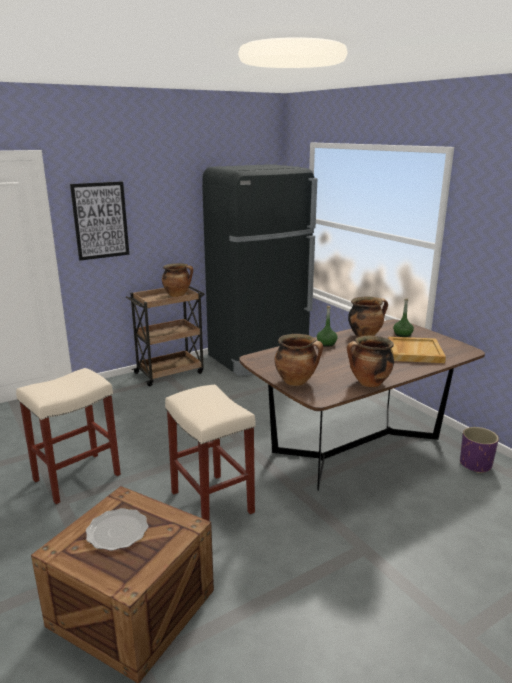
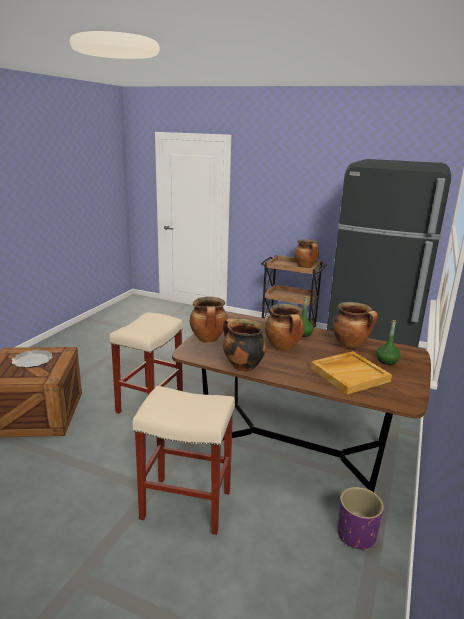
camera: 55 degrees right, 0 degrees up
beige stool [16,368,121,504] -> beige stool moved to [132,386,235,535]
picture [70,181,129,261] -> none
none -> cooking pot [265,304,304,351]

